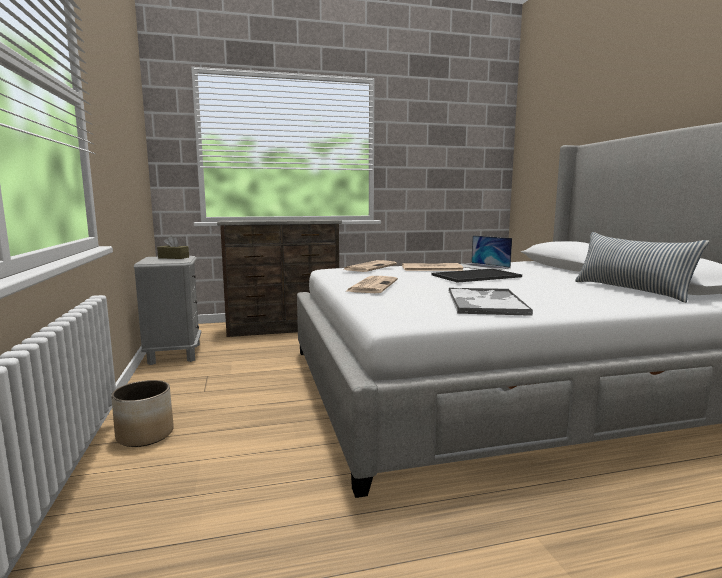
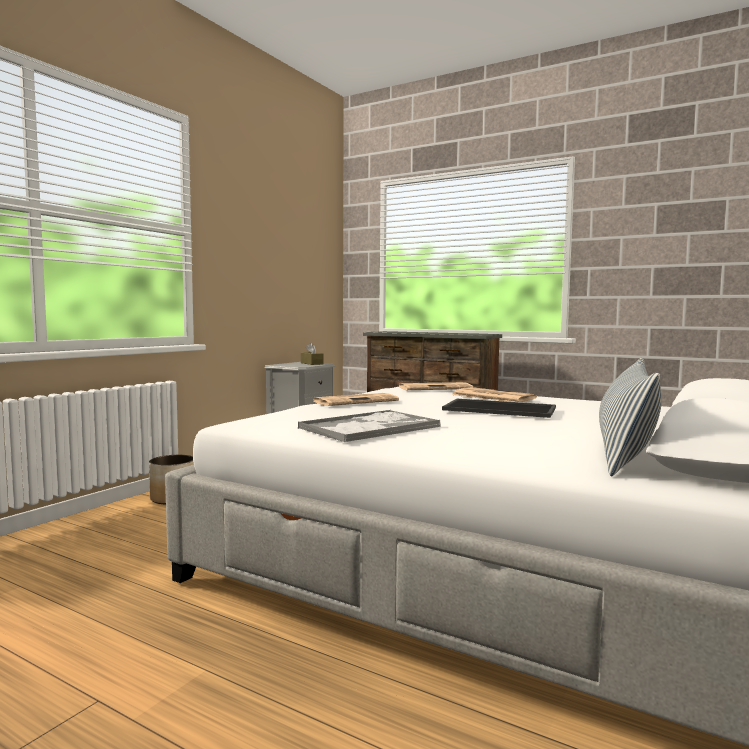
camera: 45 degrees right, 5 degrees down
laptop [461,235,512,270] -> none

